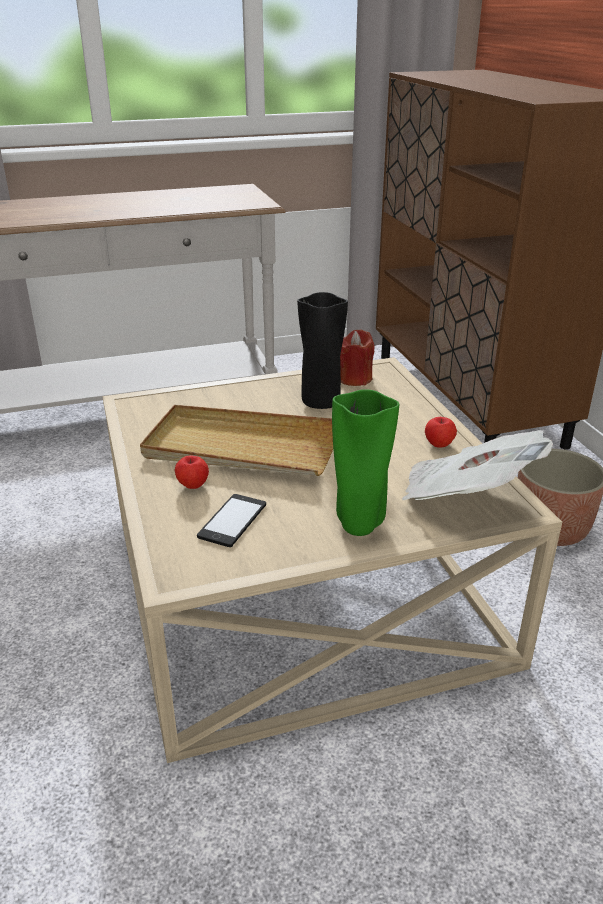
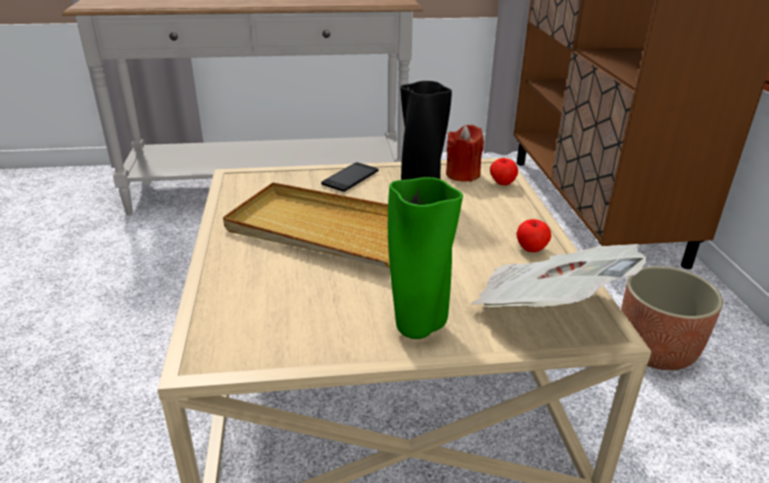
camera: 10 degrees right, 0 degrees up
apple [175,455,209,489] -> apple moved to [490,158,518,185]
phone [197,494,266,547] -> phone moved to [321,162,379,192]

